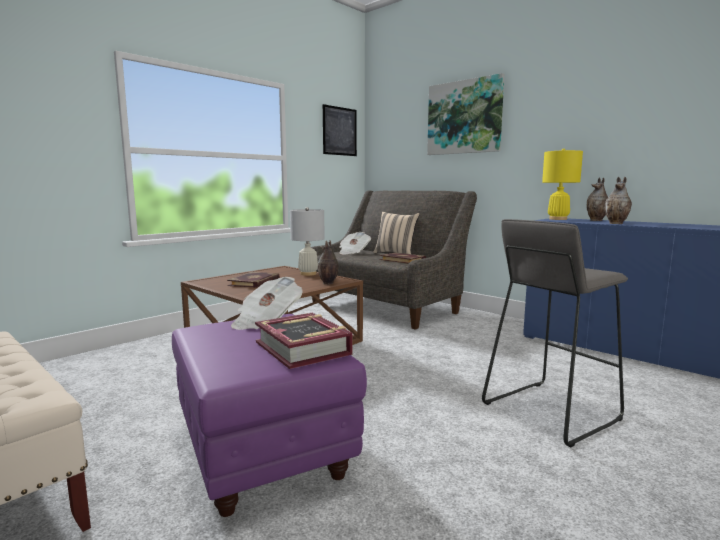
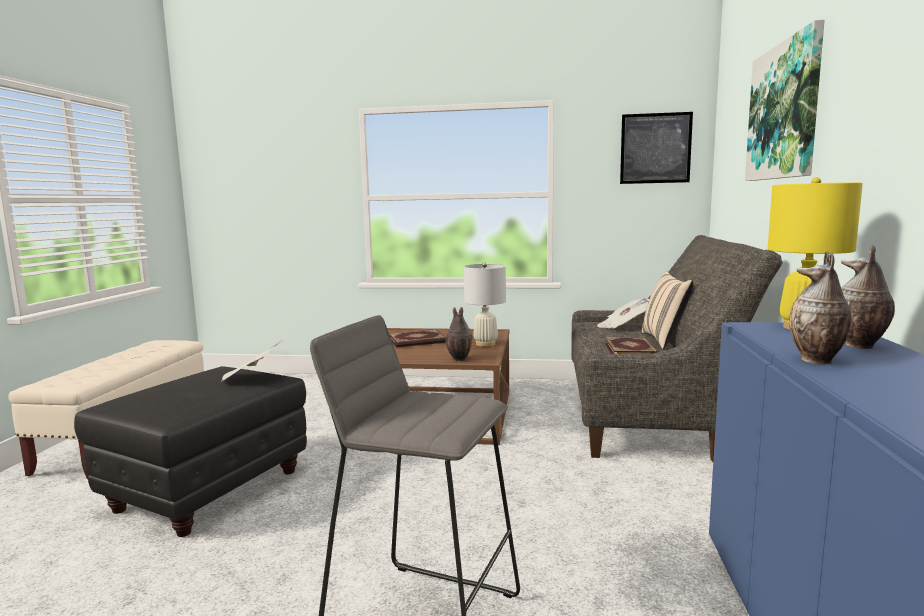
camera: 55 degrees right, 0 degrees up
purple ottoman [172,314,367,517] -> black ottoman [74,366,307,537]
book [255,313,353,369] -> none

